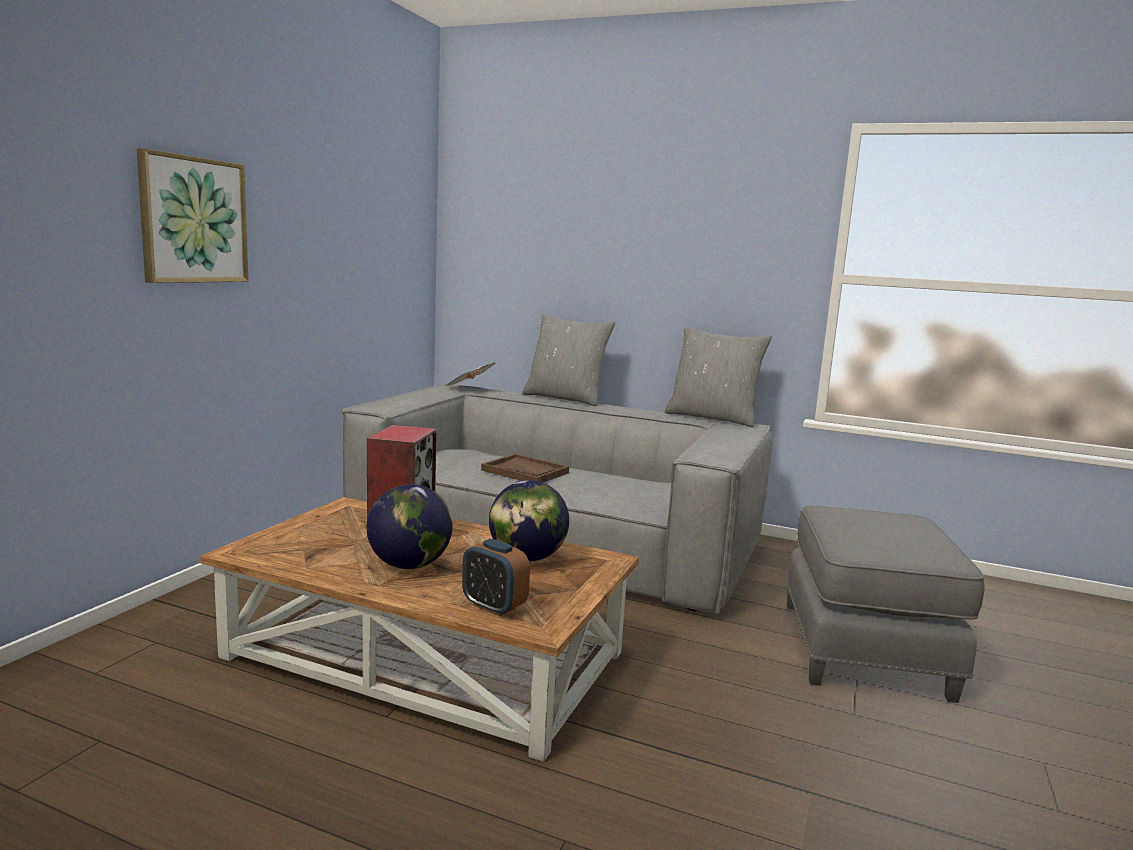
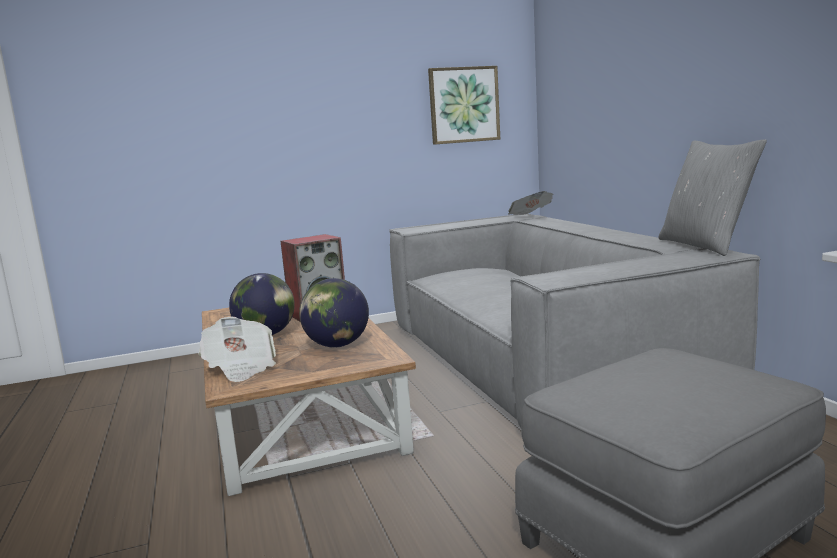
camera: 50 degrees right, 0 degrees up
picture [137,148,249,283] -> picture moved to [428,66,500,145]
alarm clock [462,539,530,616] -> newspaper [198,317,276,382]
brown tray [481,454,569,482] -> none
grey pillow [522,314,615,406] -> none

